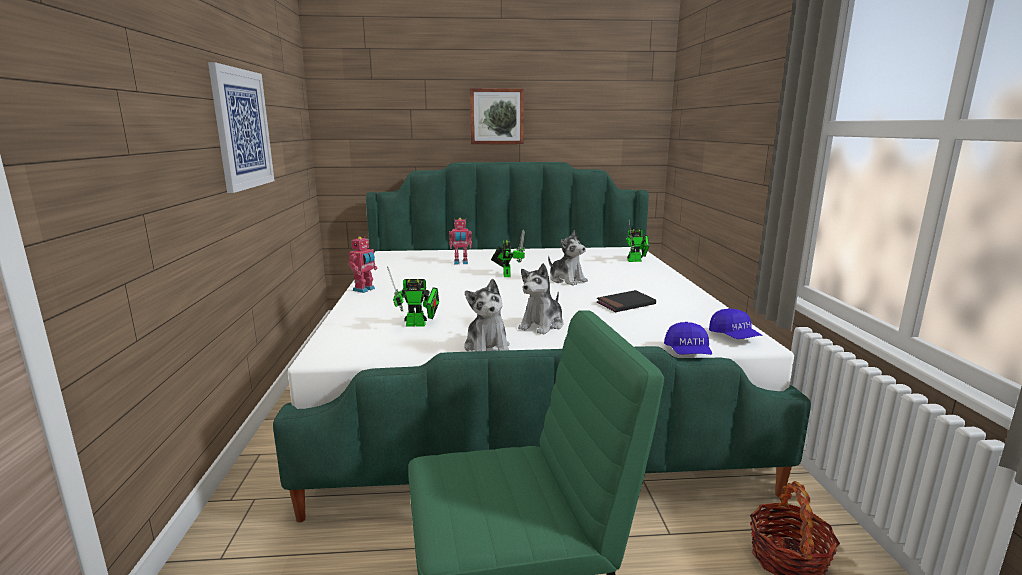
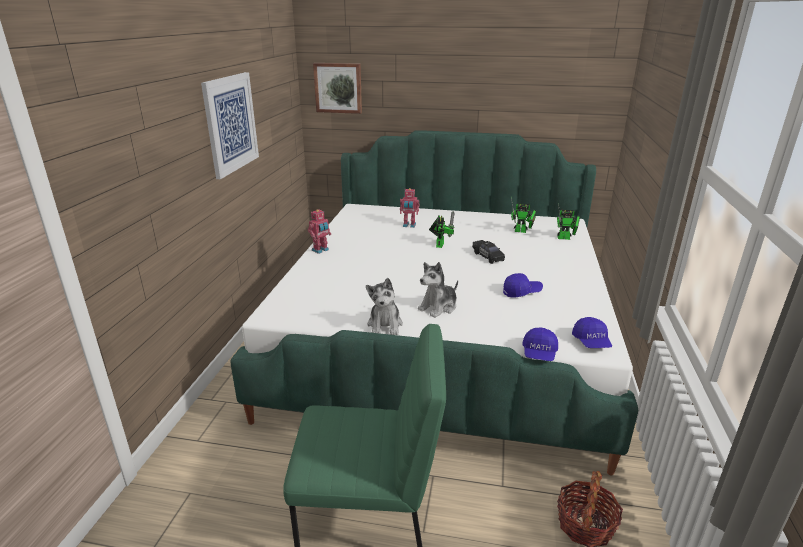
camera: 15 degrees right, 10 degrees up
toy robot [387,266,439,327] -> toy robot moved to [511,197,537,233]
picture [470,88,524,144] -> picture moved to [313,63,362,114]
plush toy [548,230,588,286] -> black toy car [472,240,505,264]
black book [597,290,656,312] -> blue cap [503,273,543,297]

